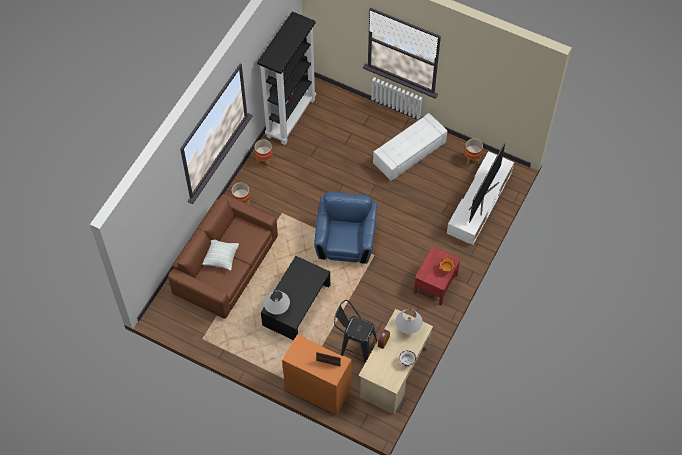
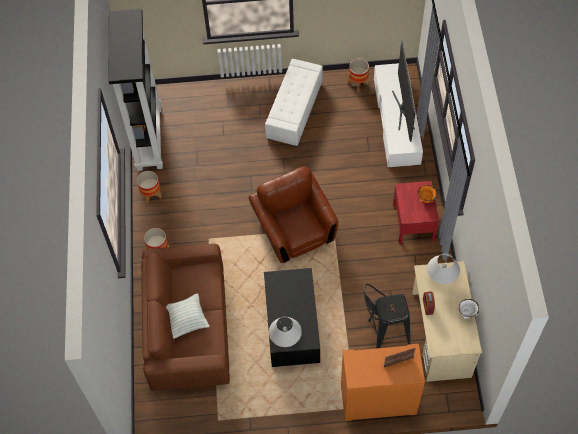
camera: 30 degrees left, 0 degrees up
blue armchair [314,192,377,264] -> brown armchair [249,167,338,263]

